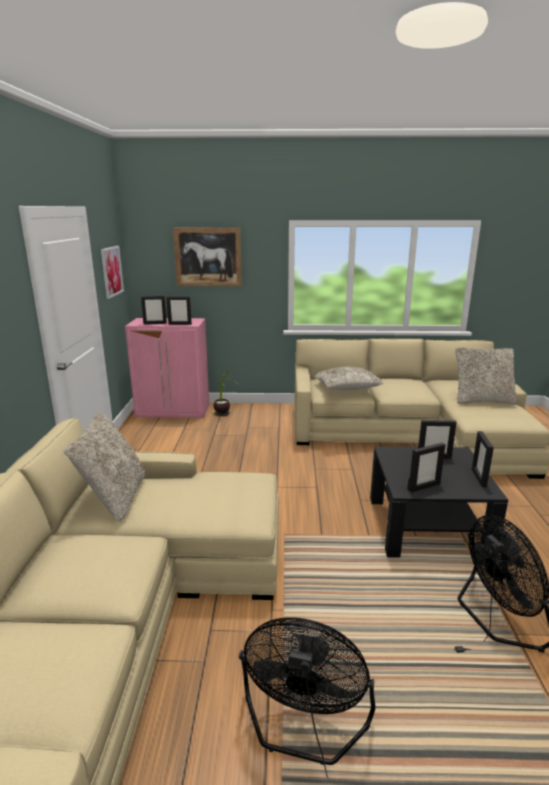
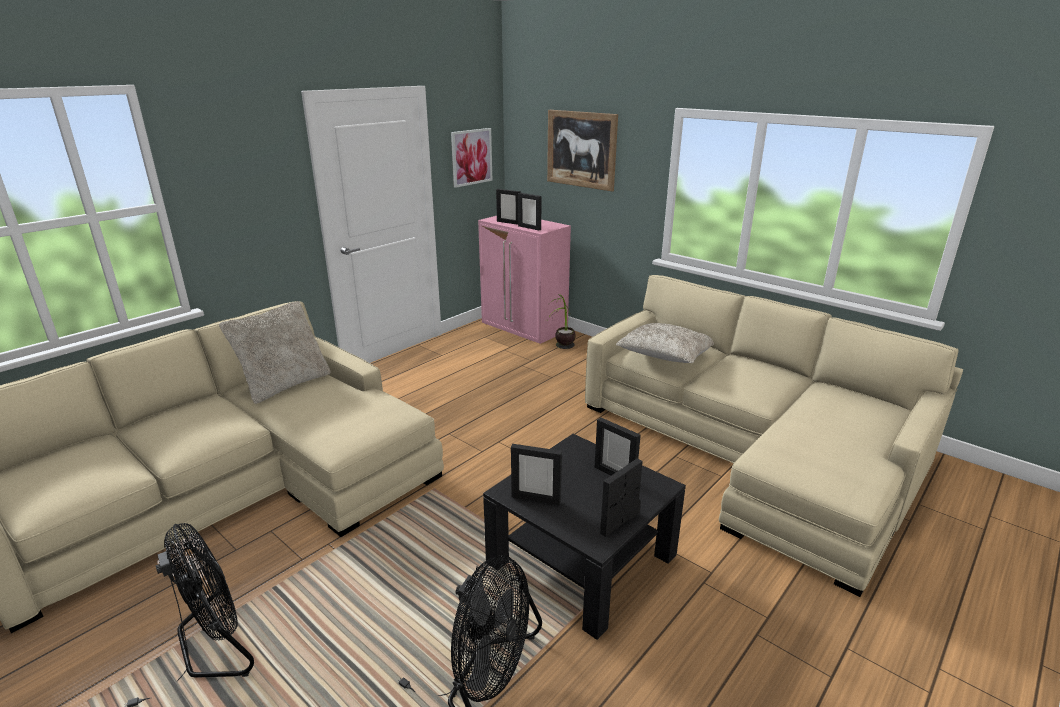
camera: 40 degrees right, 5 degrees up
beige pillow [455,347,517,405] -> none

